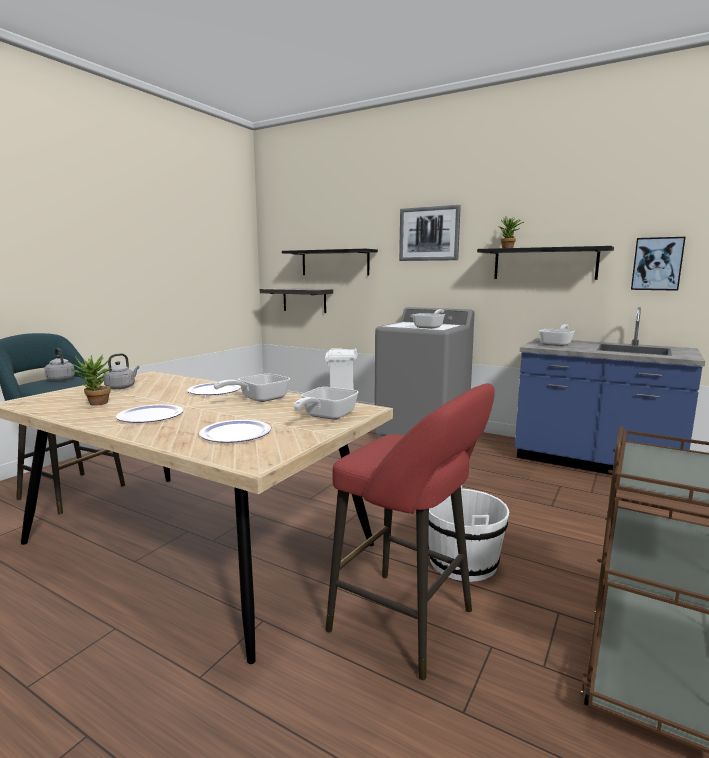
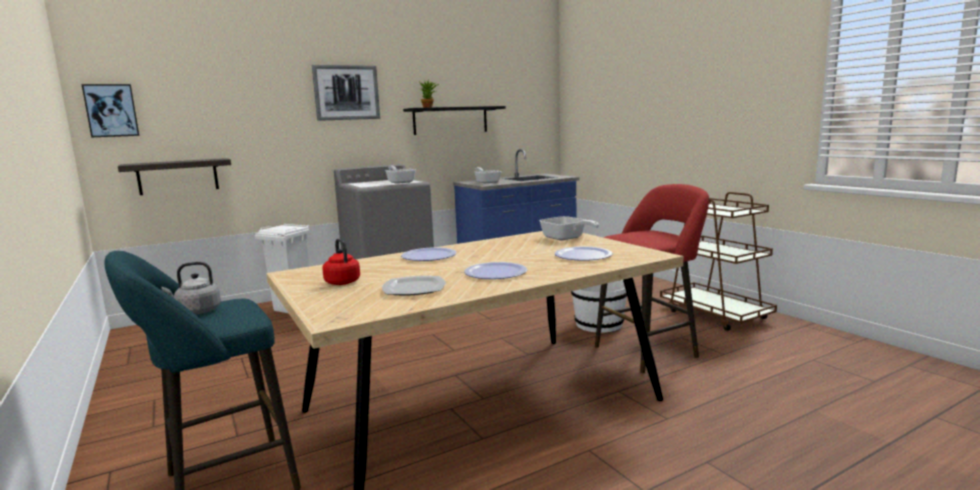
camera: 60 degrees left, 0 degrees up
potted plant [70,354,112,406] -> plate [382,276,446,295]
grey kettle [104,353,140,389] -> red kettle [322,239,360,285]
frying pan [214,374,290,402] -> none
black shelf [282,249,378,275] -> none
picture [631,237,686,291] -> picture moved to [82,84,139,137]

